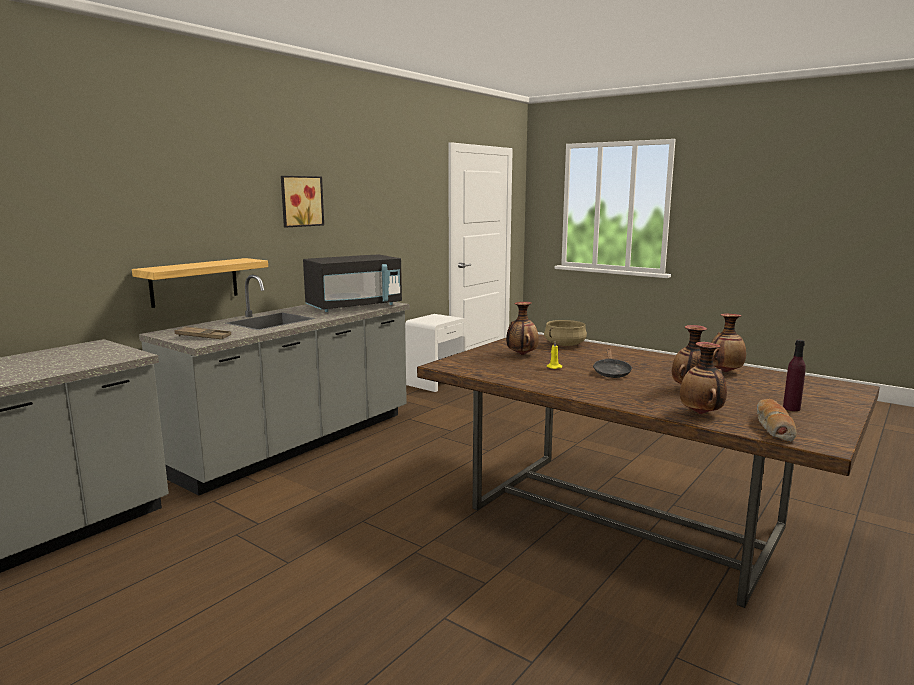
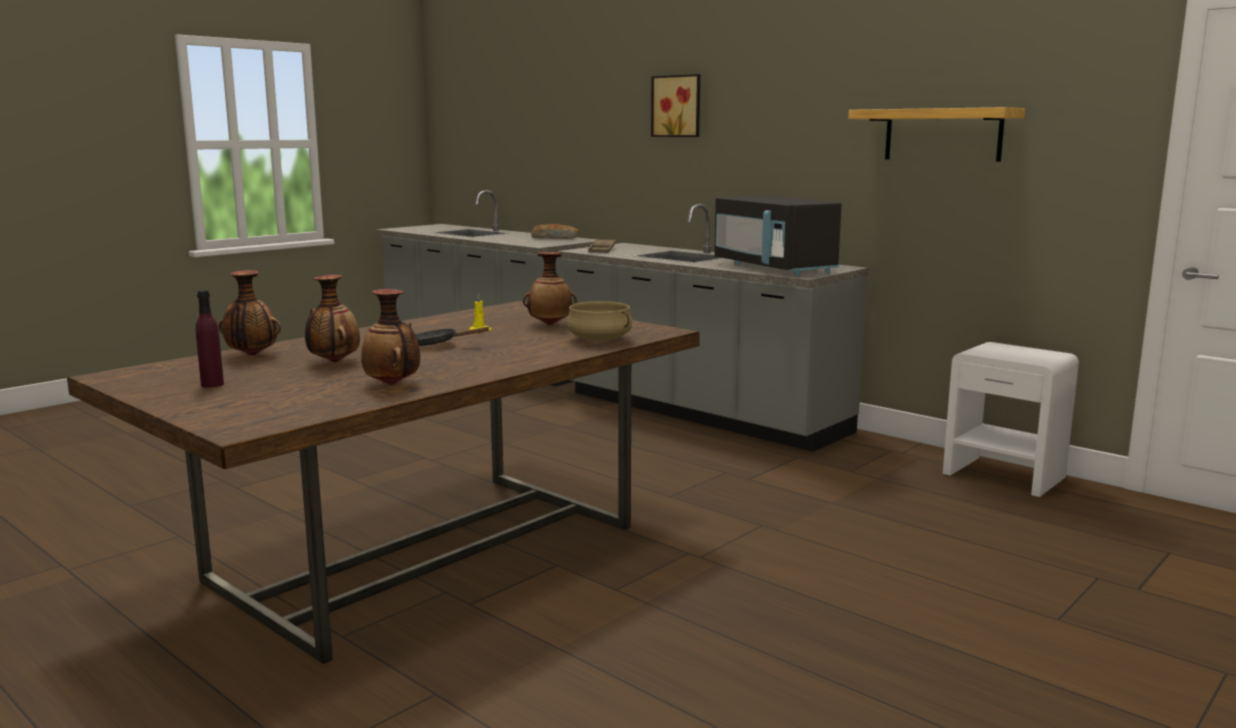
camera: 95 degrees right, 0 degrees up
shelf [132,258,268,308] -> shelf moved to [848,107,1025,162]
picture [281,176,324,227] -> picture moved to [651,74,700,137]
bread [757,399,797,442] -> bread moved to [531,224,579,239]

